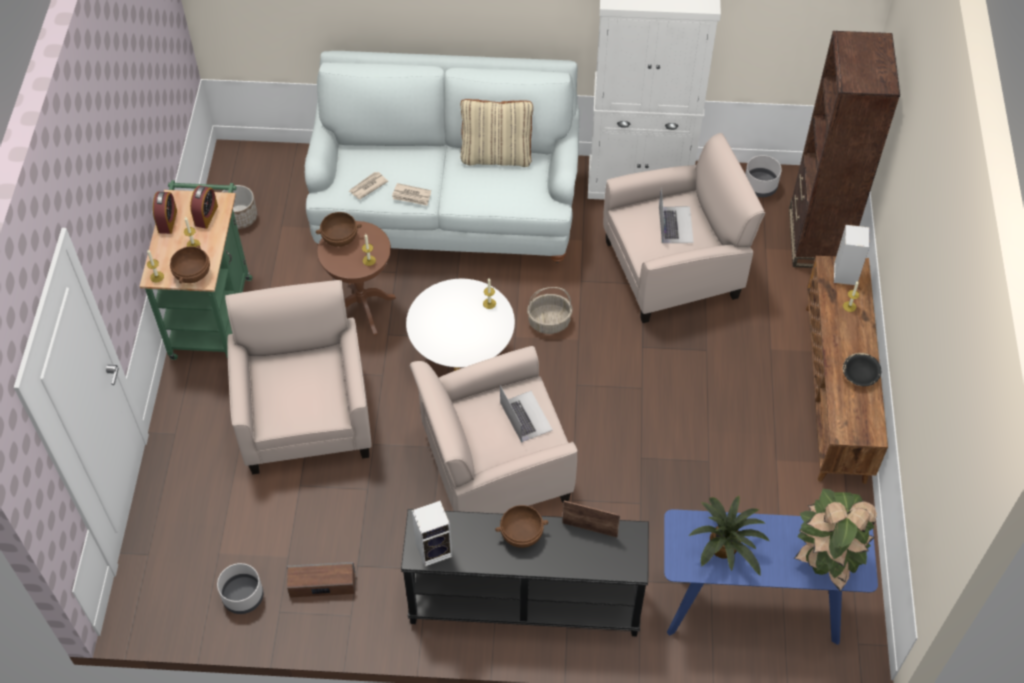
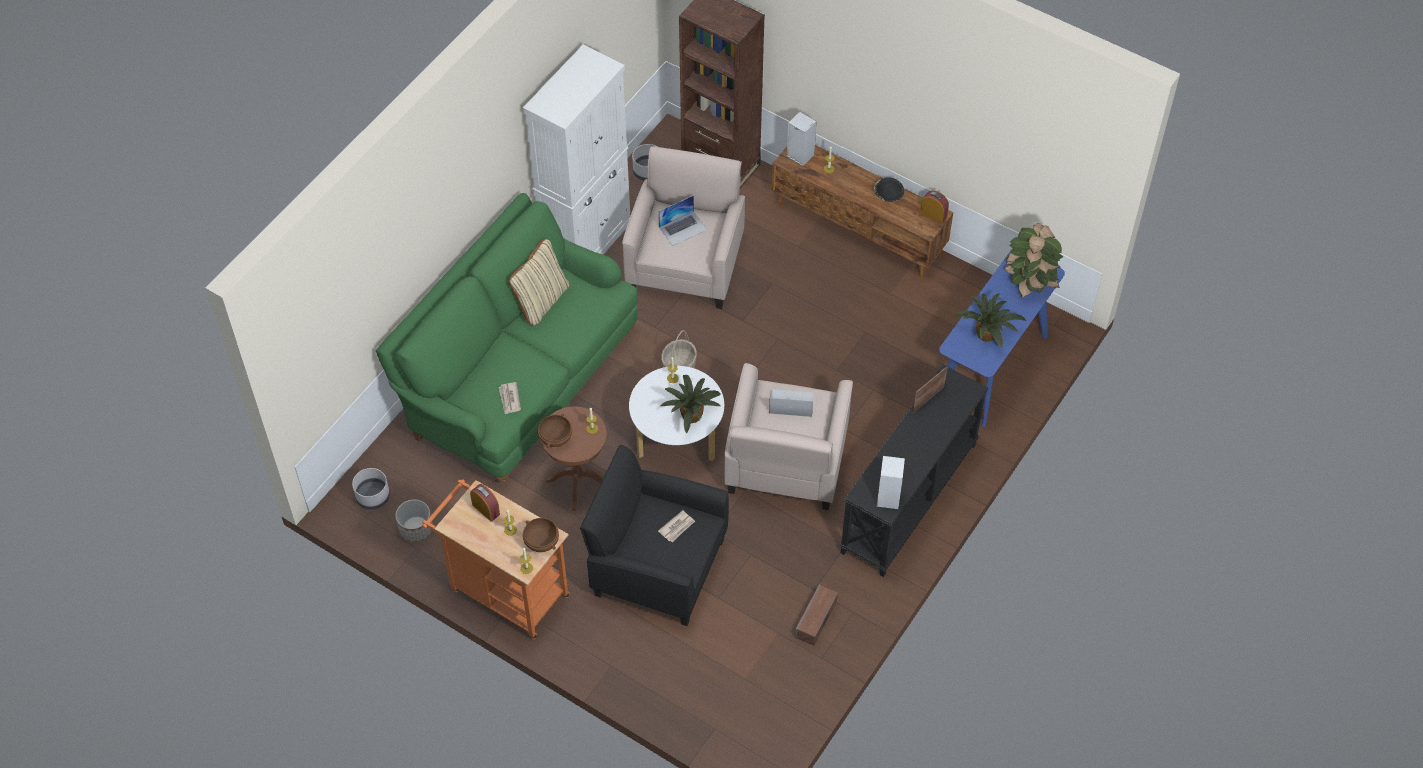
camera: 60 degrees left, 0 degrees up
green cart [140,180,252,360] -> orange cart [422,479,570,640]
alarm clock [153,192,177,234] -> alarm clock moved to [920,190,949,224]
grey planter [217,563,263,614] -> grey planter moved to [352,468,390,510]
beige armchair [225,280,372,474] -> black armchair [580,445,729,626]
white sofa [305,51,580,263] -> green sofa [375,193,638,483]
newspaper [392,183,431,206] -> newspaper moved to [658,510,695,542]
brown bowl [495,505,548,548] -> none
laptop [659,188,694,243] -> laptop turned 120 degrees clockwise [658,195,707,246]
none -> potted plant [660,375,721,434]

